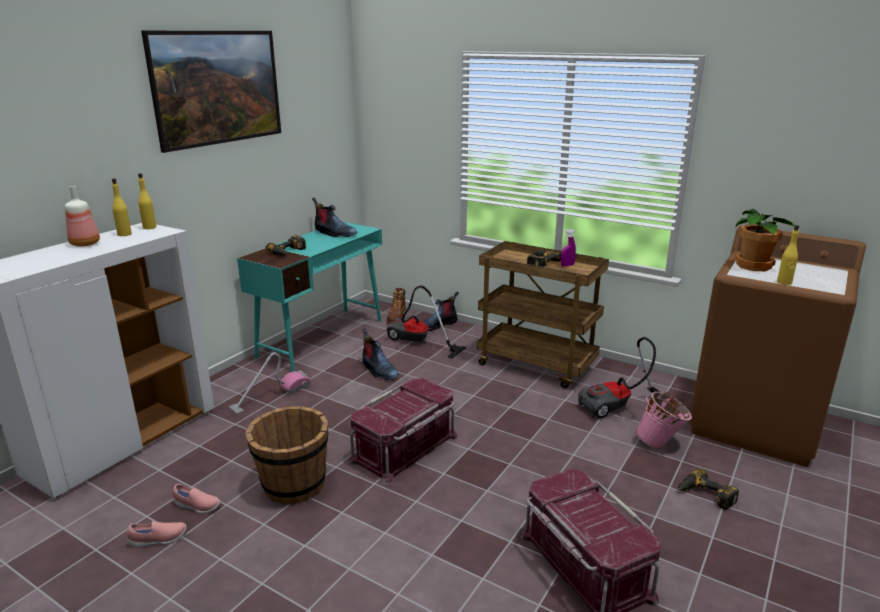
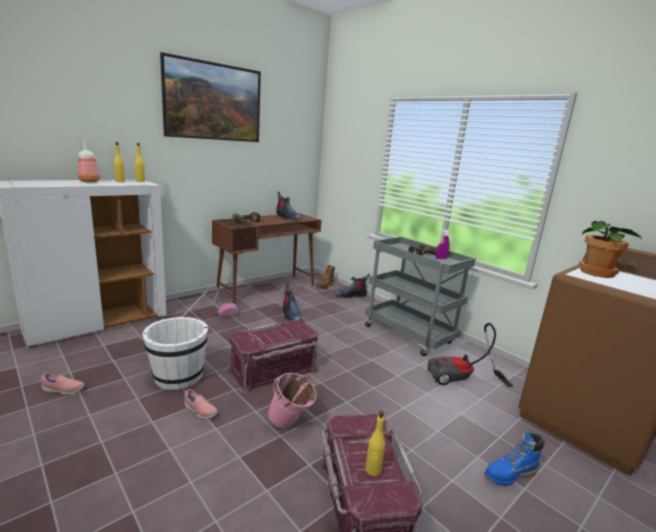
camera: 15 degrees right, 5 degrees down
pink shoe [172,484,221,513] -> pink shoe moved to [184,389,218,419]
turquoise desk [237,222,382,372] -> brown desk [212,213,322,303]
brown bucket [245,406,329,504] -> white bucket [142,317,208,390]
vacuum cleaner [386,285,466,359] -> none
brown cart [477,241,609,388] -> grey cart [365,237,476,356]
pink bucket [635,391,692,449] -> pink bucket moved to [267,373,317,429]
power drill [678,468,739,510] -> blue boot [484,433,545,486]
yellow bottle [777,225,799,285] -> yellow bottle moved to [365,410,385,476]

